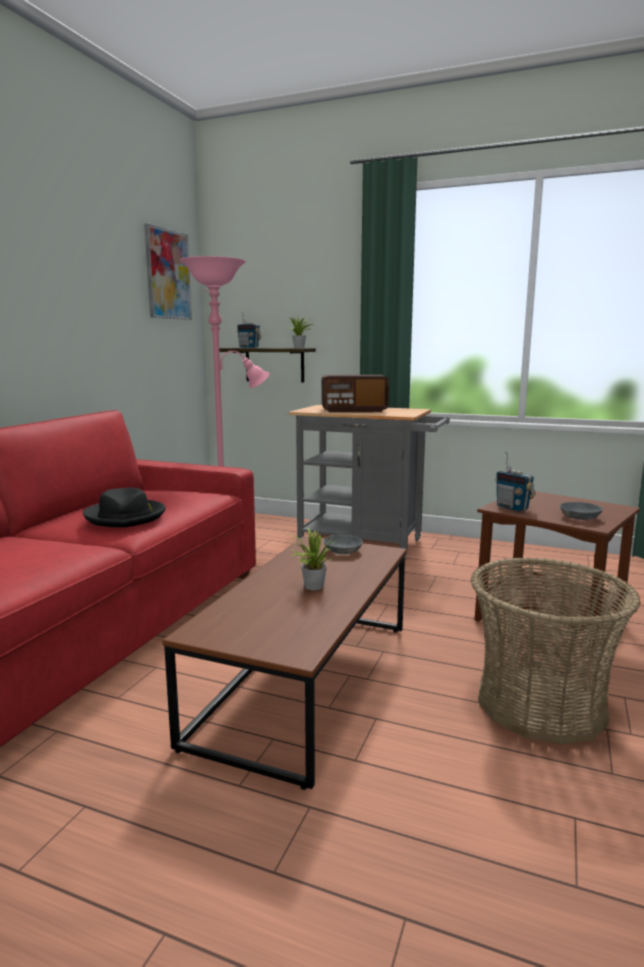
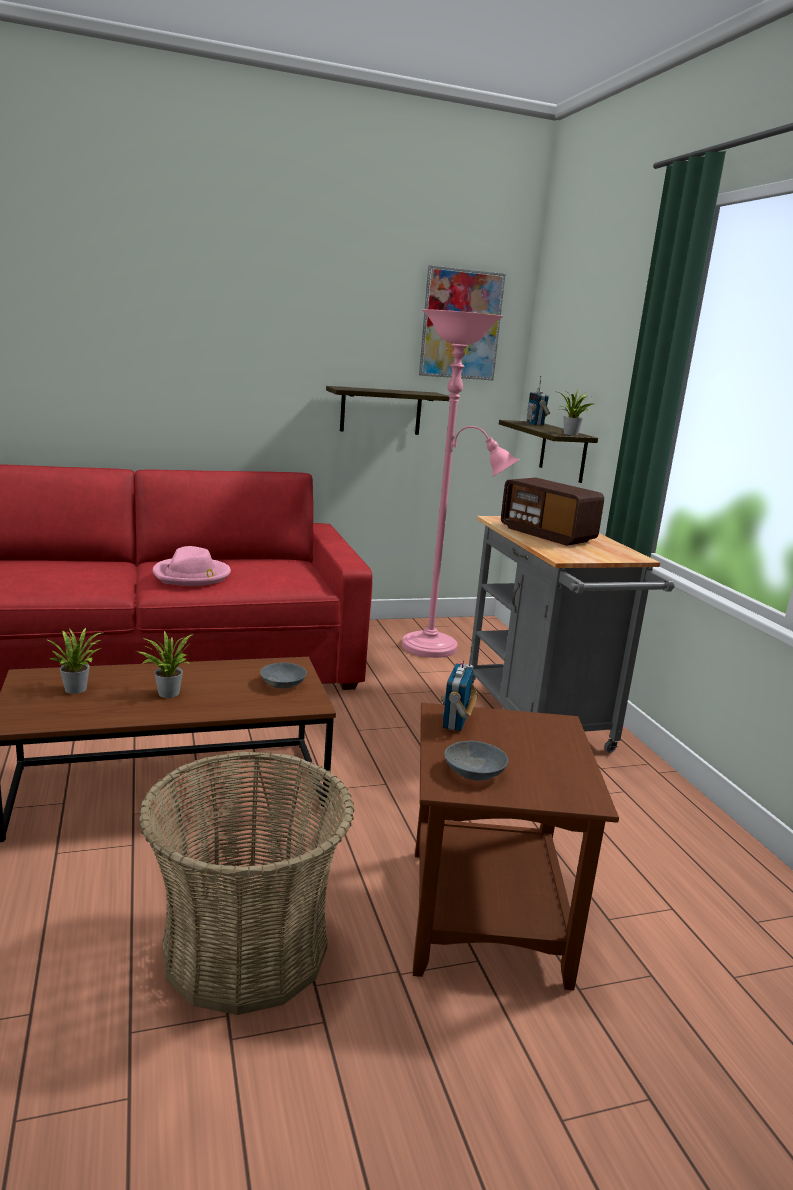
camera: 50 degrees right, 5 degrees up
black hat [83,487,166,528] -> pink hat [153,546,231,586]
none -> potted plant [45,628,104,694]
none -> shelf [326,386,450,435]

